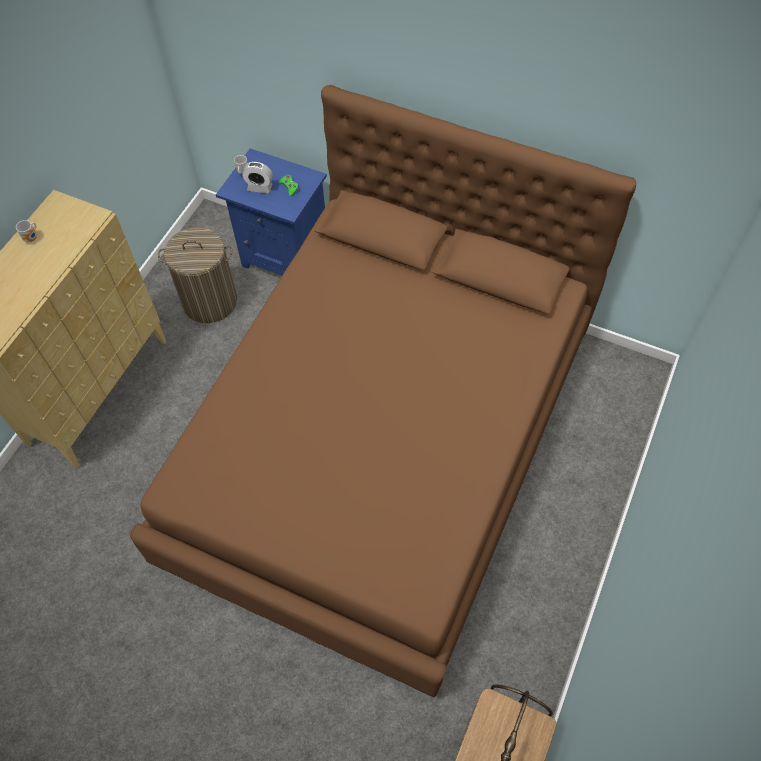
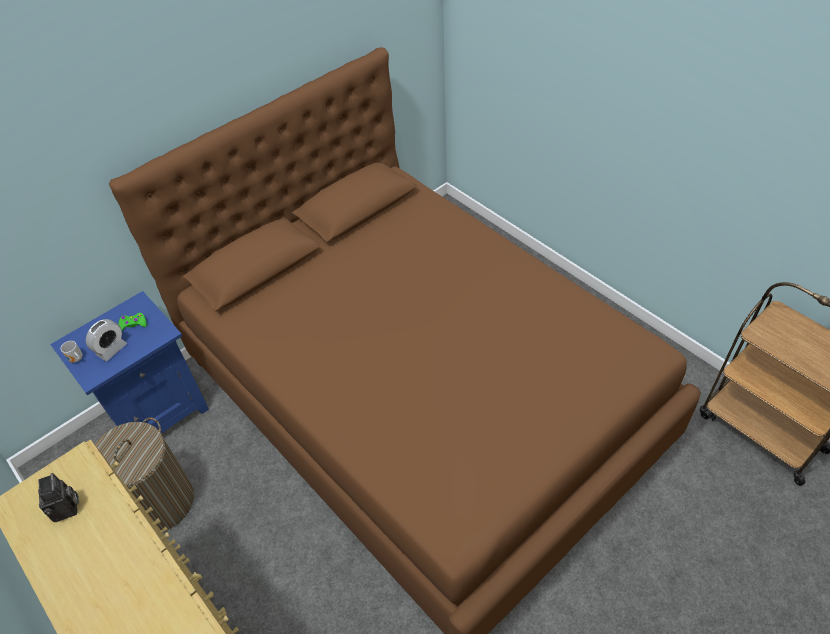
camera: 65 degrees left, 10 degrees down
mug [16,220,37,243] -> none
none -> camera [38,473,79,522]

